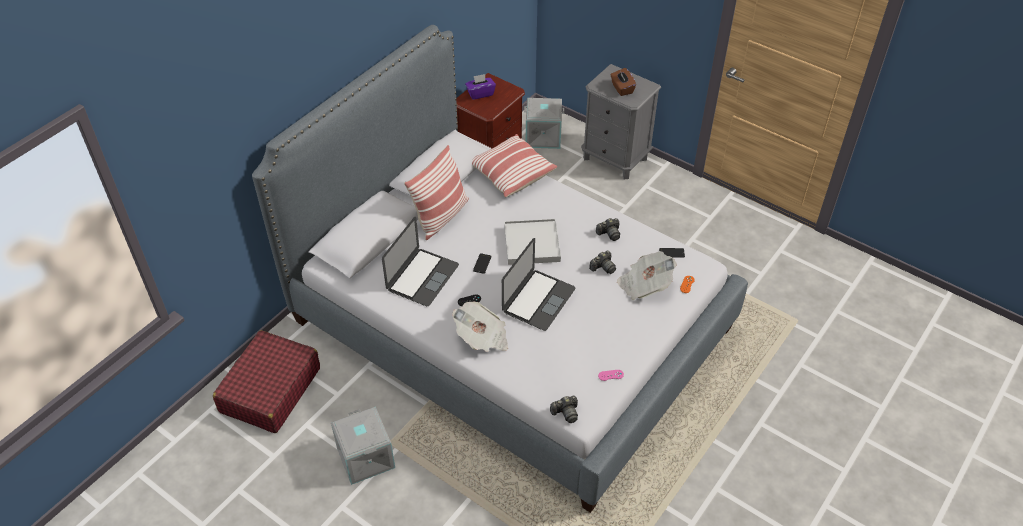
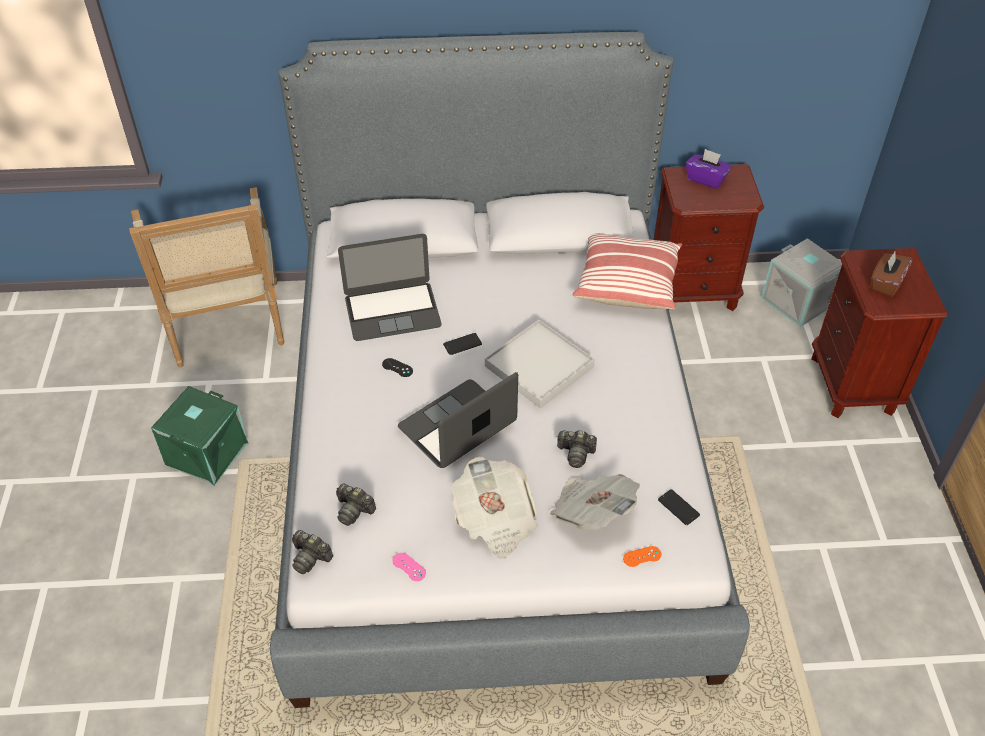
camera: 50 degrees right, 0 degrees up
red suitcase [213,330,320,433] -> armchair [129,187,284,367]
grey storage box [331,406,395,485] -> green storage box [151,386,248,486]
pillow [404,145,469,240] -> none
newspaper [452,302,508,352] -> newspaper moved to [452,456,538,559]
laptop [502,238,575,331] -> laptop turned 150 degrees clockwise [398,372,518,468]
grey nightstand [581,64,661,179] -> brown nightstand [811,248,947,418]
camera [596,218,620,241] -> camera moved to [336,483,376,526]

